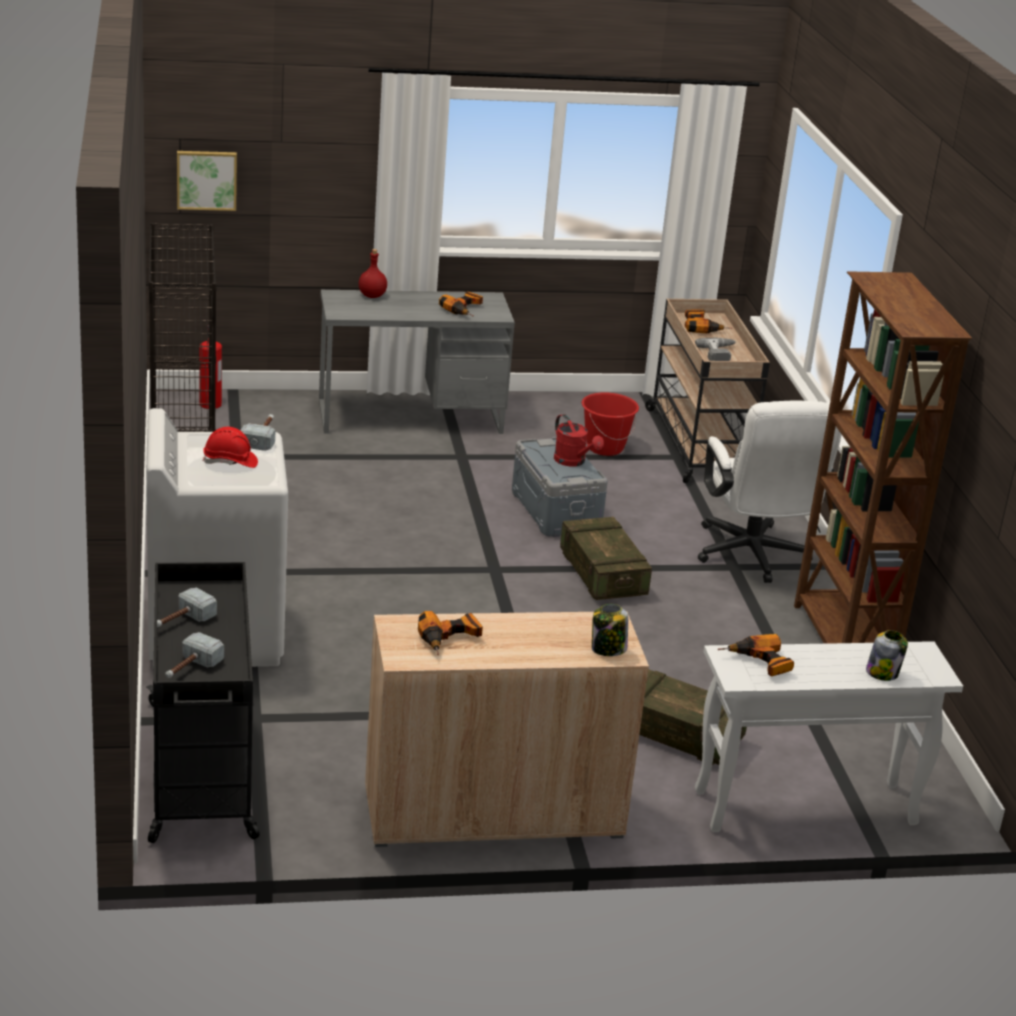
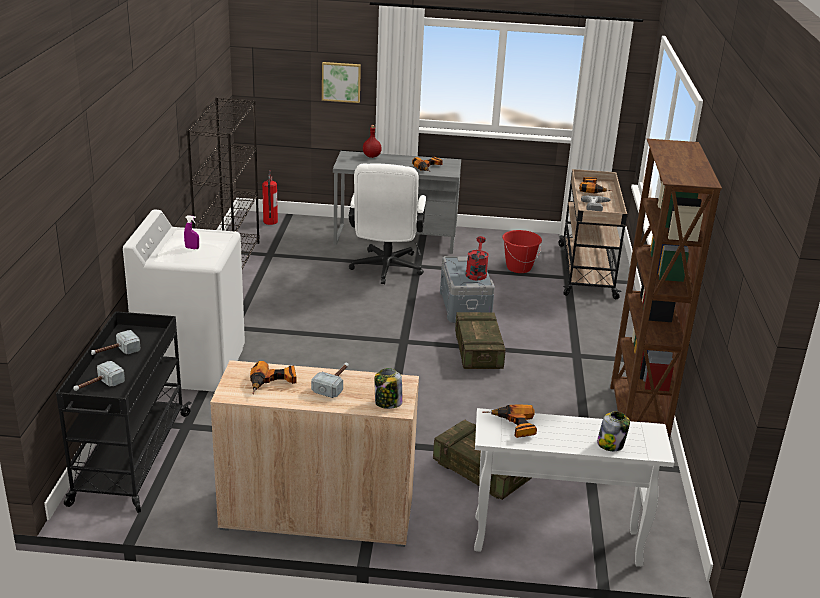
camera: 15 degrees right, 0 degrees up
picture [177,151,237,211] -> picture moved to [322,62,361,103]
red hard hat [202,427,258,468] -> purple spray bottle [184,215,199,249]
hammer [240,414,275,451] -> hammer moved to [311,362,349,398]
red watering can [554,414,604,467] -> red watering can turned 150 degrees counterclockwise [466,236,489,280]
white office chair [698,401,843,583] -> white office chair moved to [349,163,426,284]

